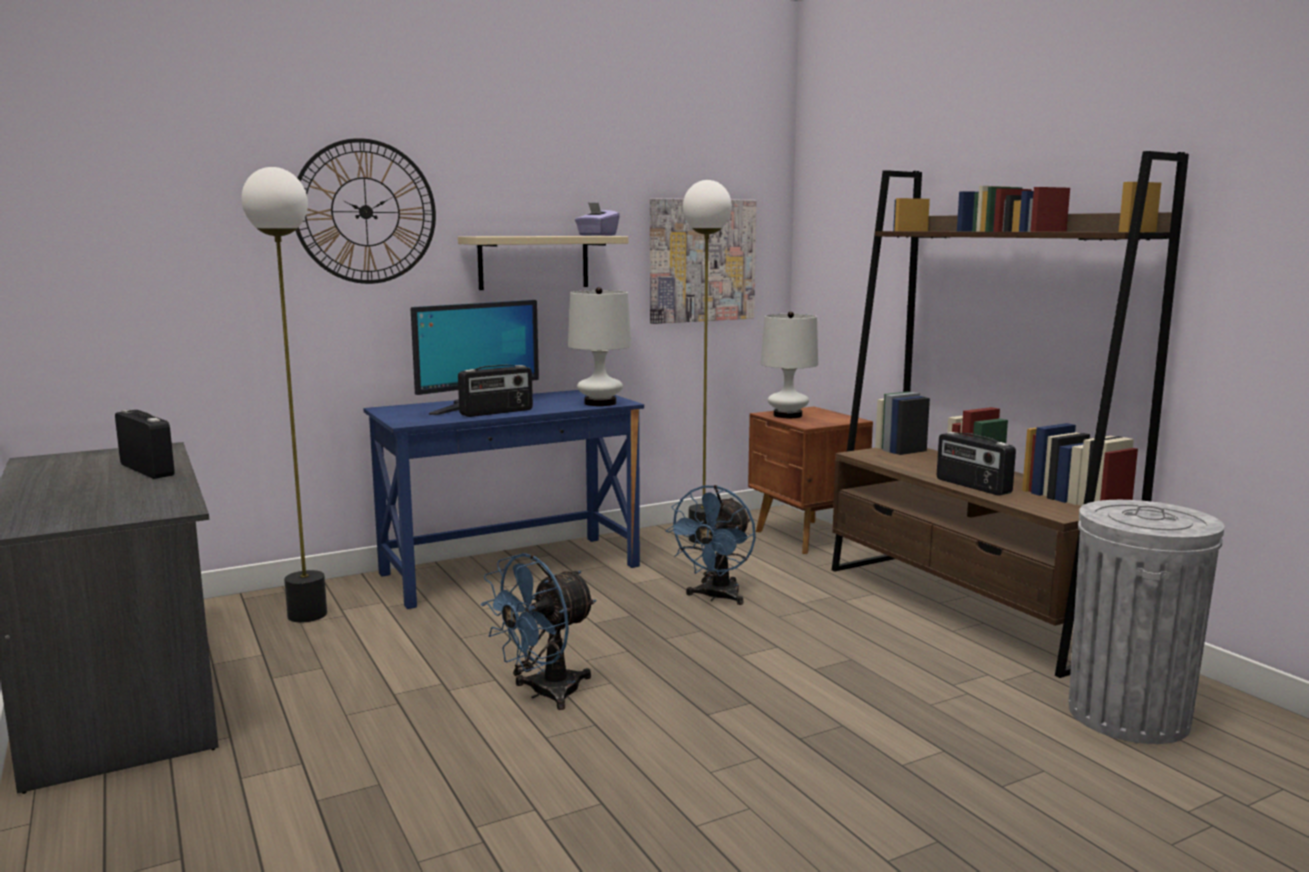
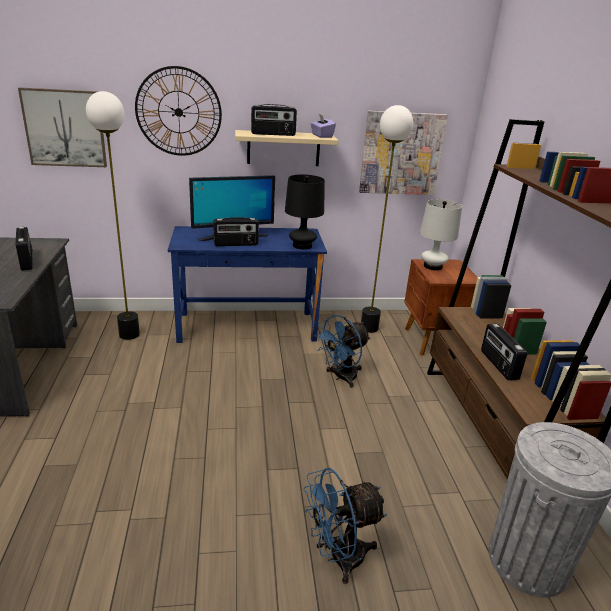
camera: 20 degrees right, 15 degrees up
blue fan [480,553,596,710] -> blue fan moved to [303,468,387,584]
white table lamp [568,287,631,406] -> black table lamp [285,174,325,249]
none -> picture [18,88,107,167]
none -> radio [251,104,297,136]

